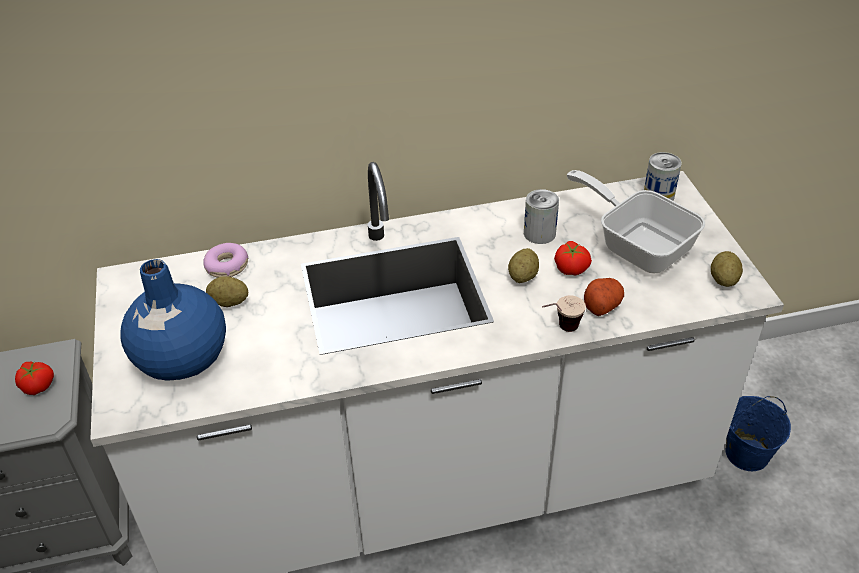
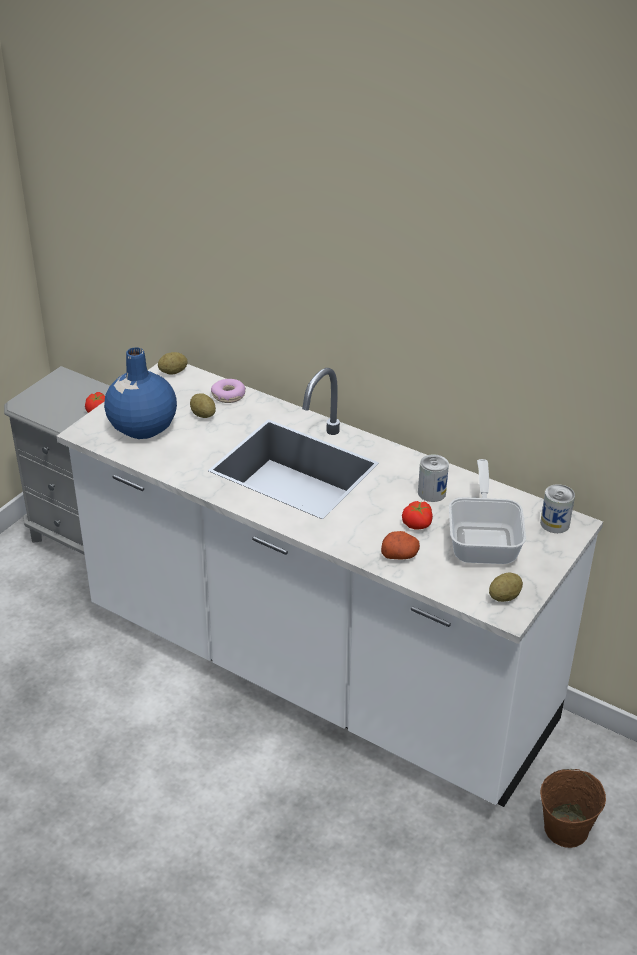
camera: 45 degrees right, 5 degrees down
potato [508,248,539,283] -> potato moved to [158,352,188,375]
cup [542,295,586,332] -> none
blue bucket [726,396,791,471] -> brown bucket [540,769,606,848]

